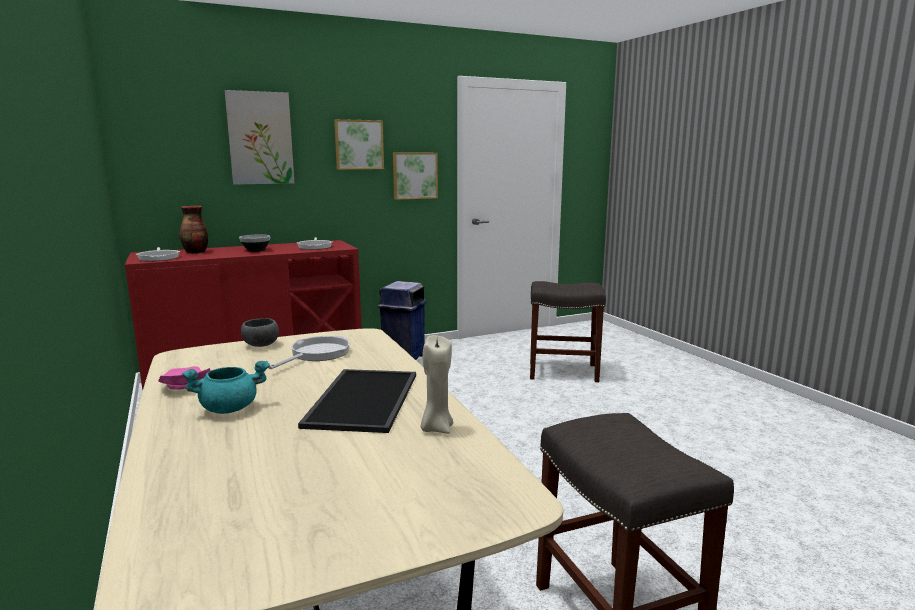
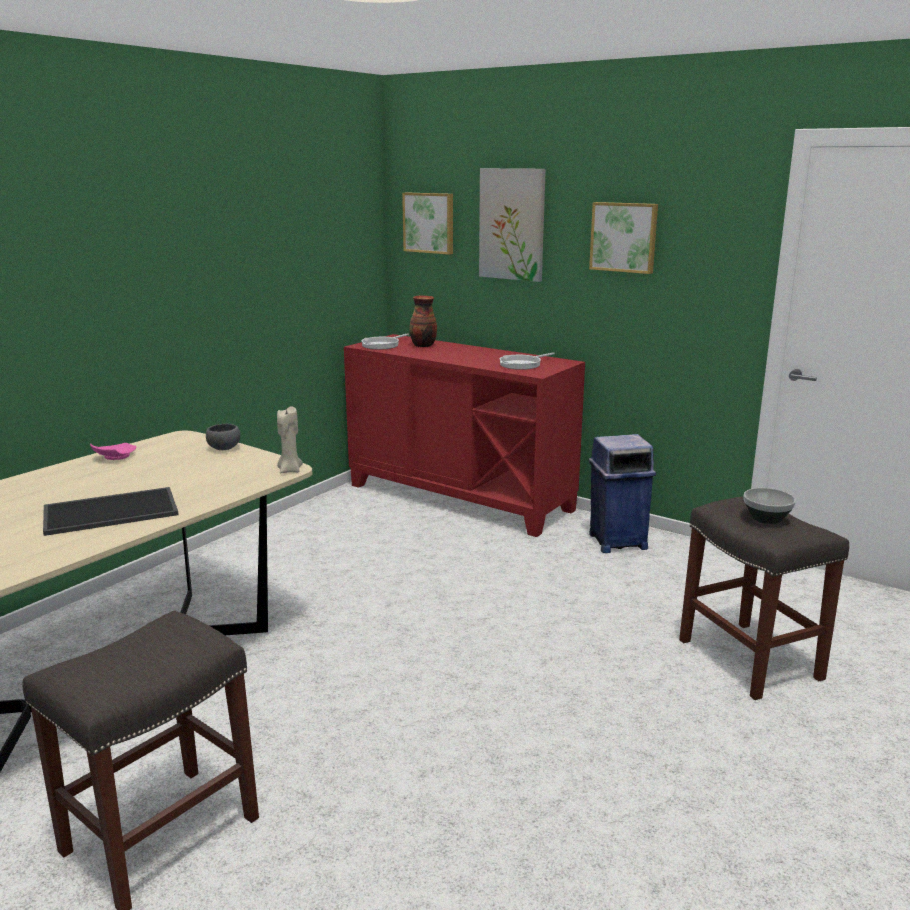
camera: 60 degrees right, 5 degrees up
turquoise cooking pot [182,361,270,414] -> none
bowl [239,234,270,252] -> bowl moved to [744,488,796,524]
frying pan [269,335,350,369] -> none
picture [393,153,438,200] -> picture moved to [402,193,453,255]
beige candle [420,335,453,434] -> beige candle moved to [277,406,303,473]

